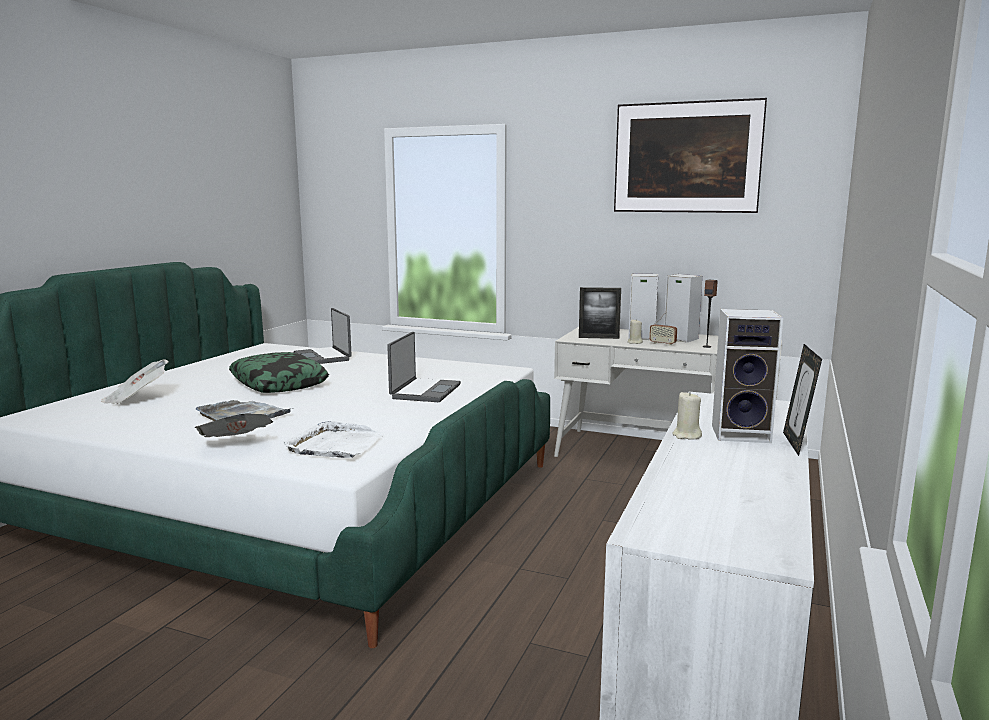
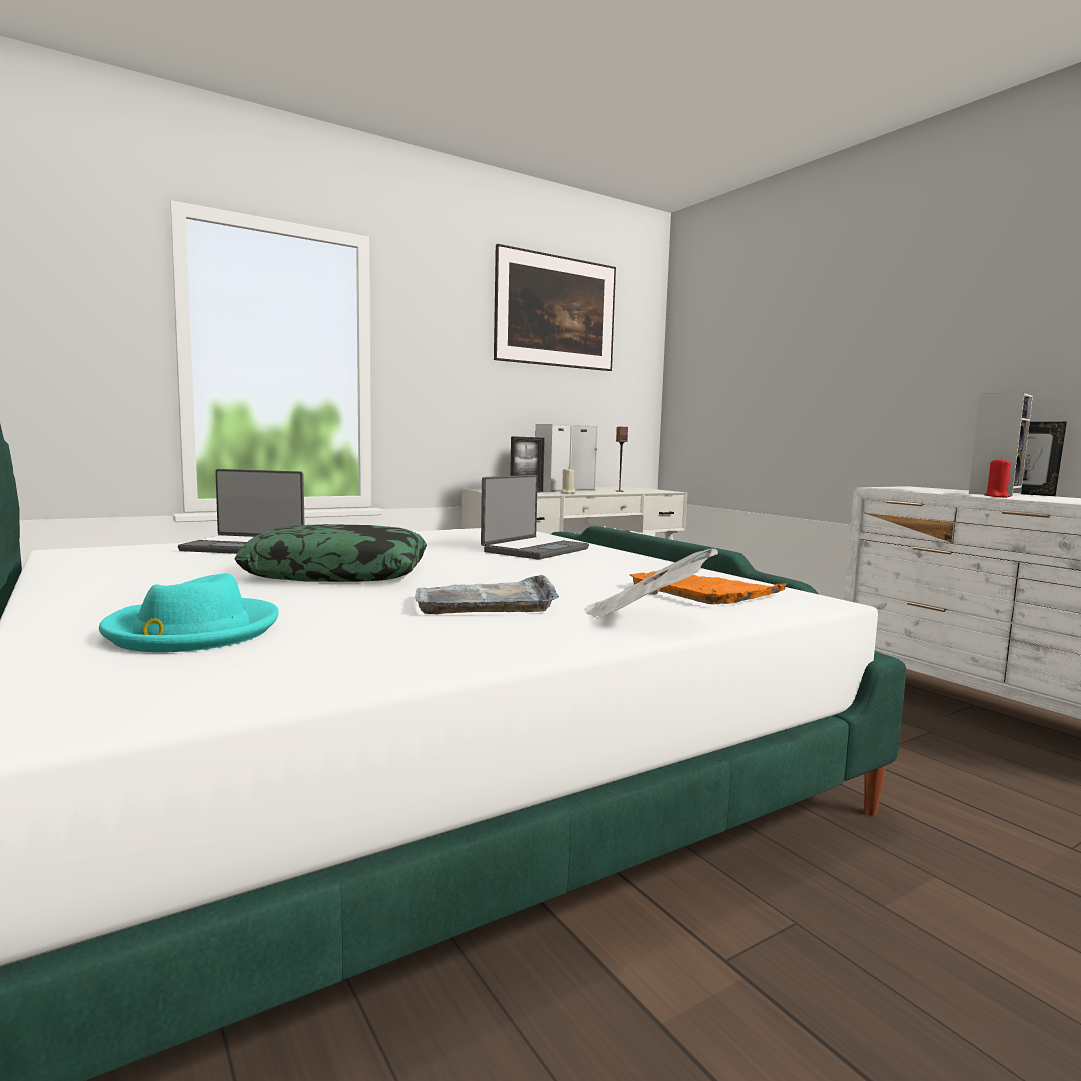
camera: 55 degrees left, 5 degrees down
newspaper [101,359,169,404] -> turquoise hat [99,573,279,652]
white tray [283,421,385,458] -> orange tray [629,571,792,604]
laptop [387,332,461,402] -> laptop turned 75 degrees clockwise [481,475,589,560]
radio [649,312,677,346] -> none
beige candle [672,391,702,440] -> red candle [984,458,1011,498]

